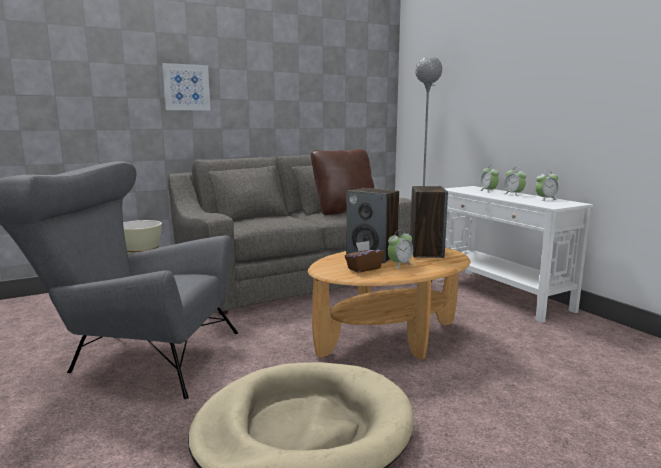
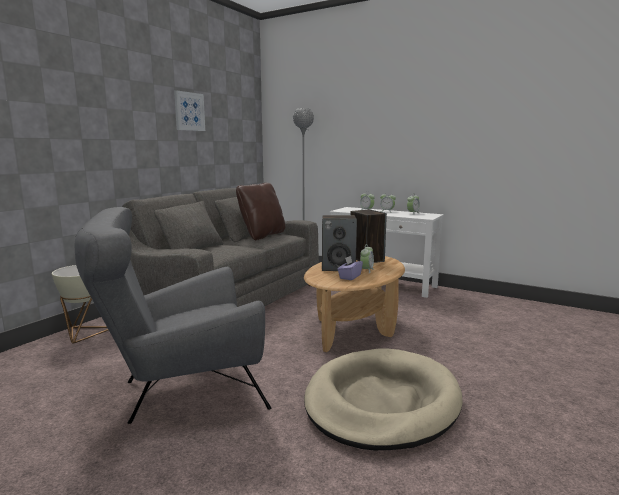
camera: 30 degrees left, 0 degrees up
picture [162,63,211,111] -> picture moved to [174,90,205,131]
brown tissue box [345,241,384,273] -> purple tissue box [337,255,363,280]

